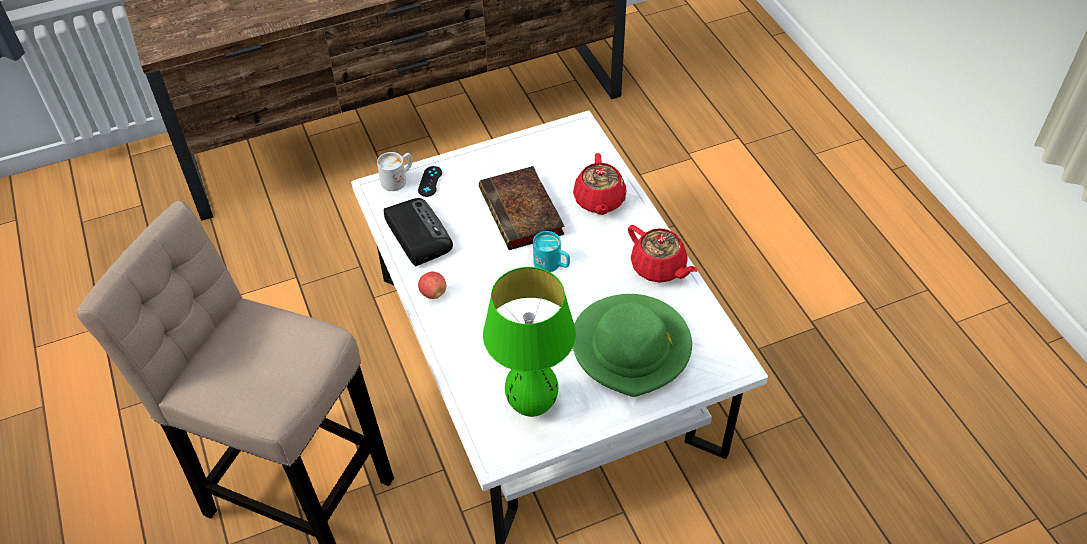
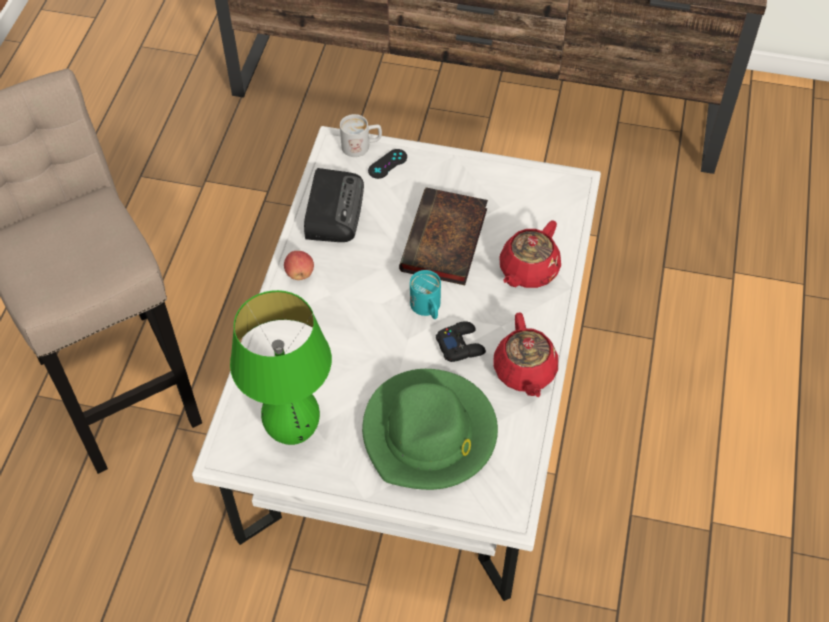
camera: 35 degrees right, 5 degrees up
none -> black game controller [436,321,486,362]

